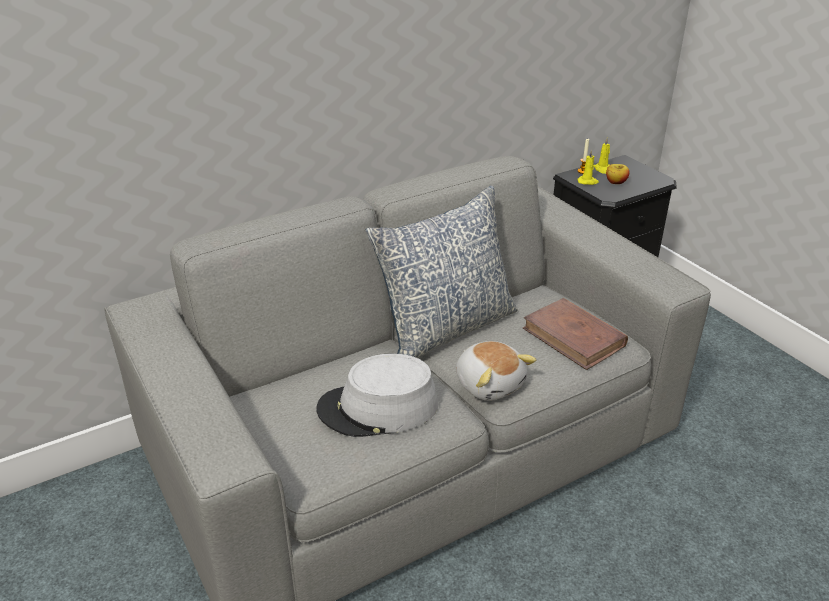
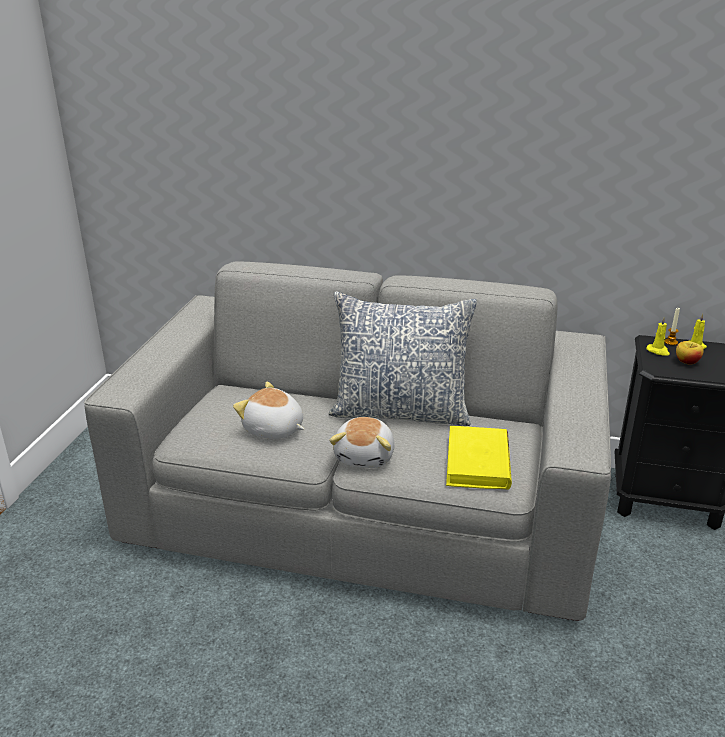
camera: 45 degrees right, 5 degrees down
grey hat [317,353,439,437] -> plush toy [233,382,304,439]
brown book [523,298,628,370] -> yellow book [446,426,512,490]

